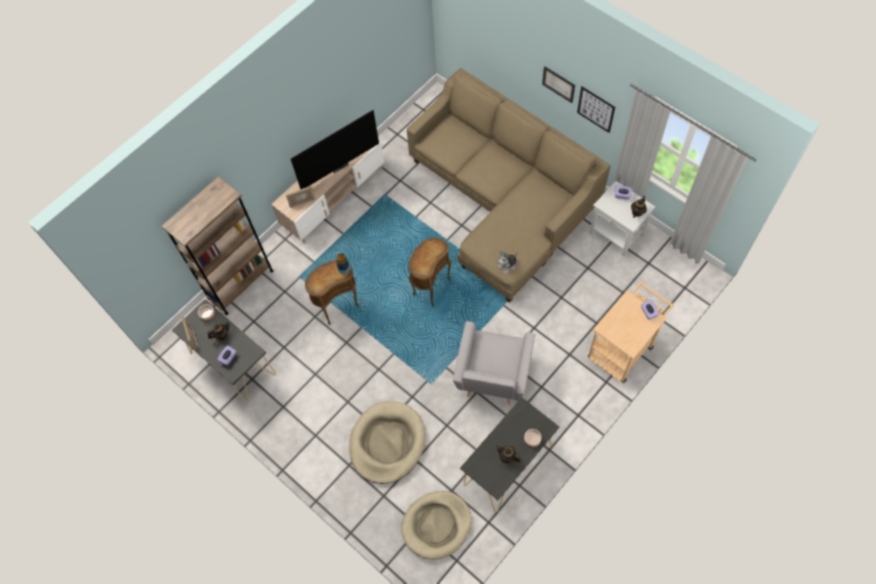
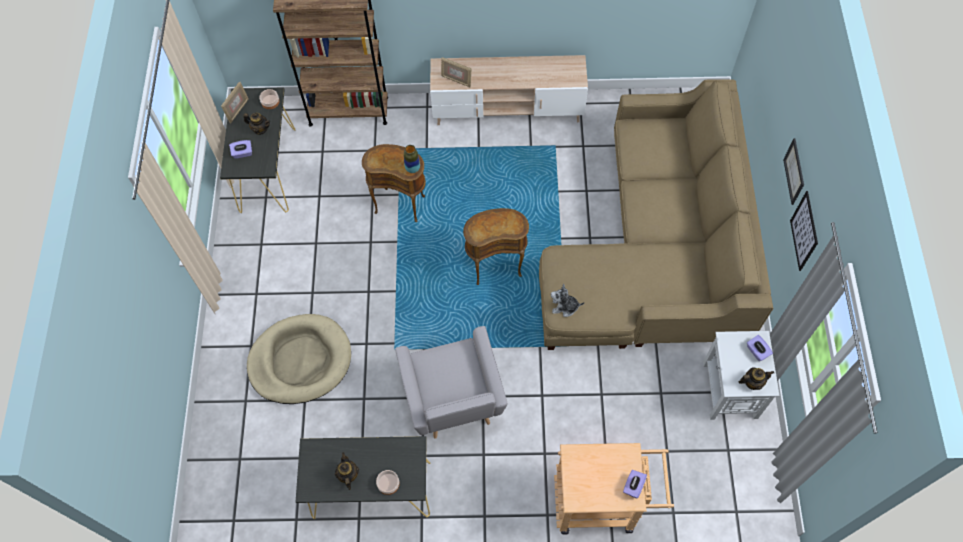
camera: 45 degrees right, 0 degrees up
television [291,110,379,189] -> none
beige dog bed [401,491,472,560] -> none
grey armchair [453,321,535,405] -> grey armchair turned 75 degrees counterclockwise [395,326,508,439]

